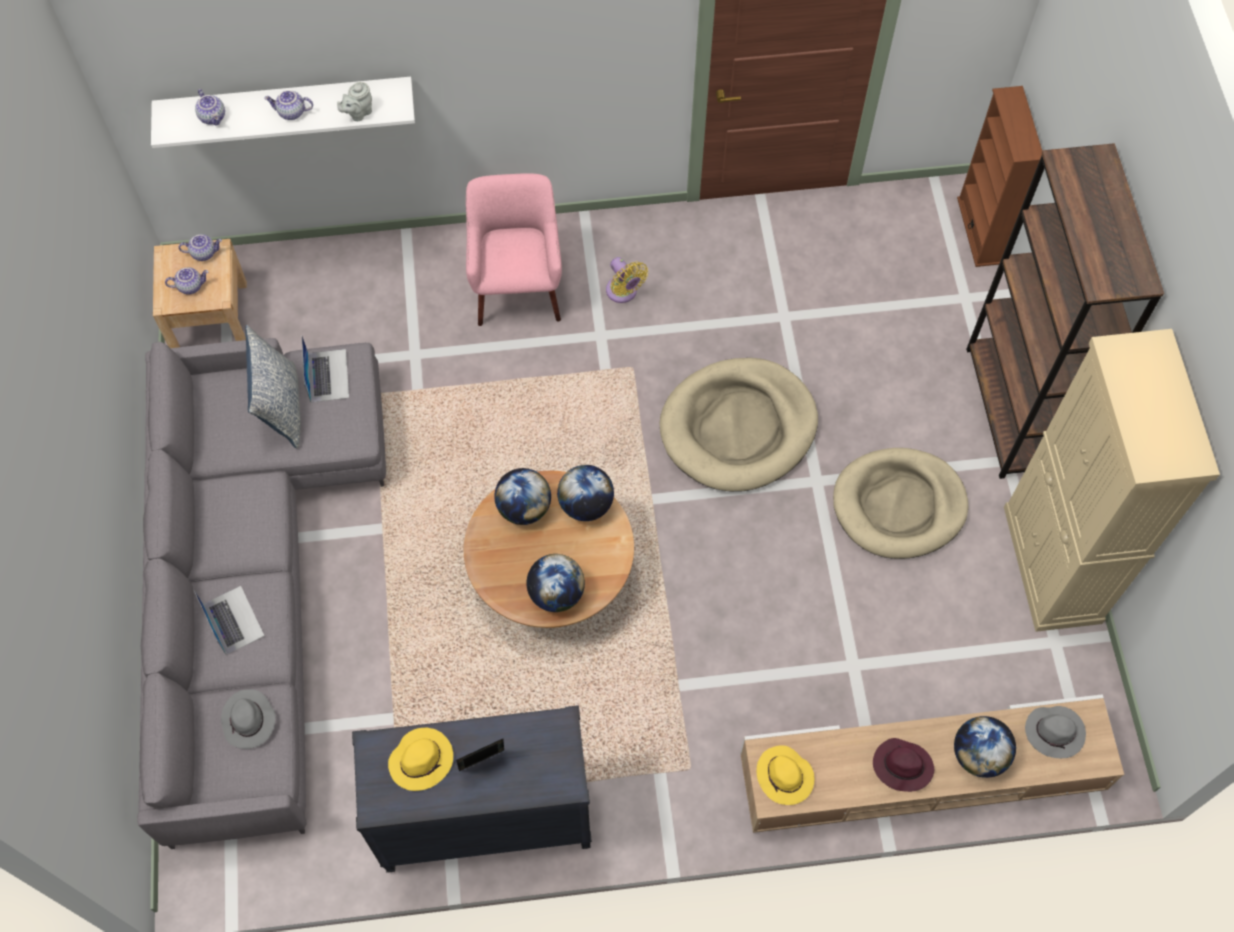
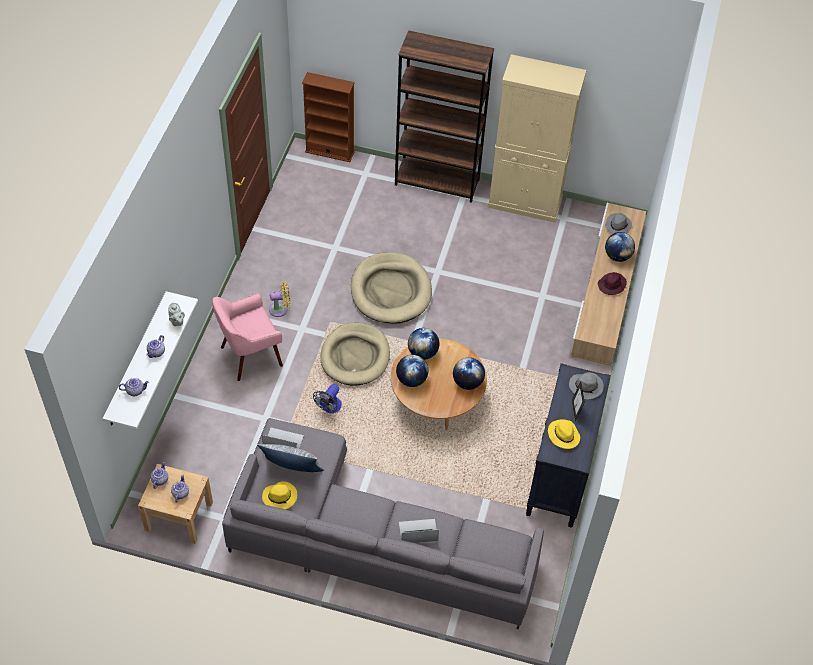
camera: 70 degrees left, 10 degrees down
grey hat [221,689,276,749] -> grey hat moved to [569,372,604,399]
pink armchair [466,173,562,326] -> pink armchair turned 45 degrees counterclockwise [212,293,283,381]
yellow hat [757,745,814,805] -> yellow hat moved to [262,481,297,509]
beige dog bed [833,448,968,559] -> beige dog bed moved to [320,323,390,386]
none -> fan [313,384,342,414]

